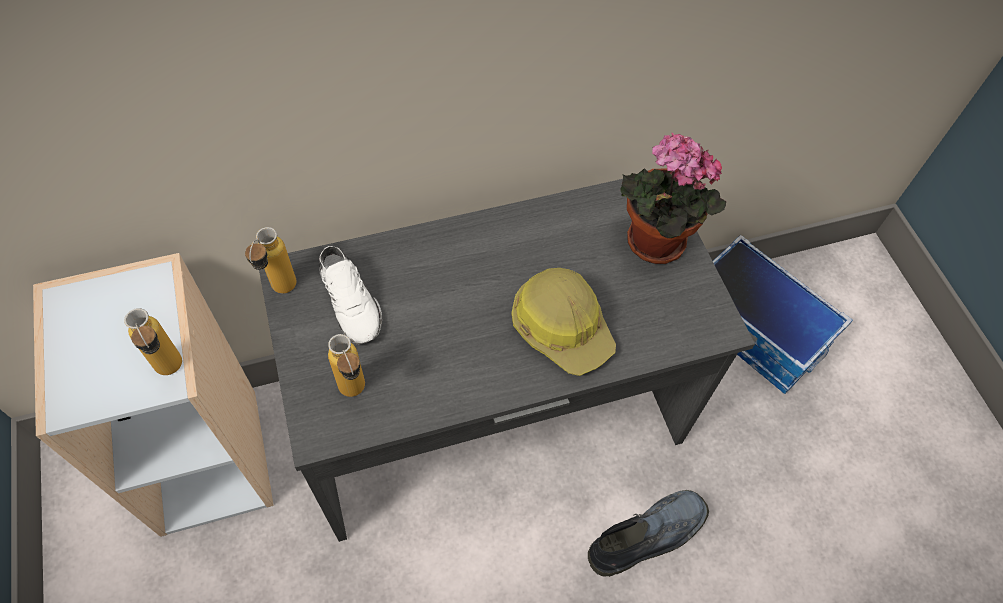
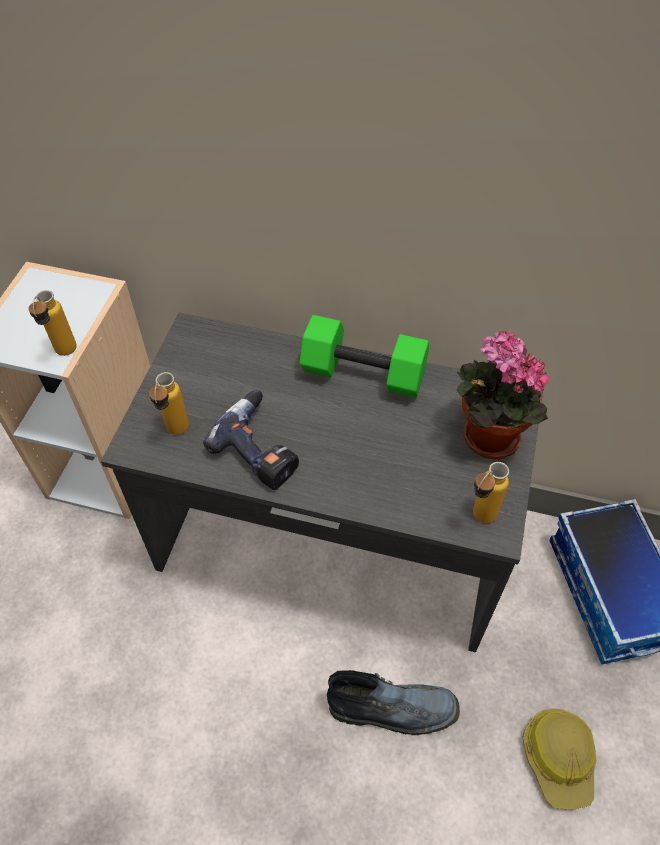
camera: 35 degrees right, 5 degrees down
bottle [245,227,297,293] -> bottle moved to [473,462,509,523]
white shoe [319,246,382,345] -> none
hard hat [511,268,616,376] -> hard hat moved to [523,708,596,810]
none -> power drill [203,390,299,490]
none -> green dumbbell [299,315,429,398]

